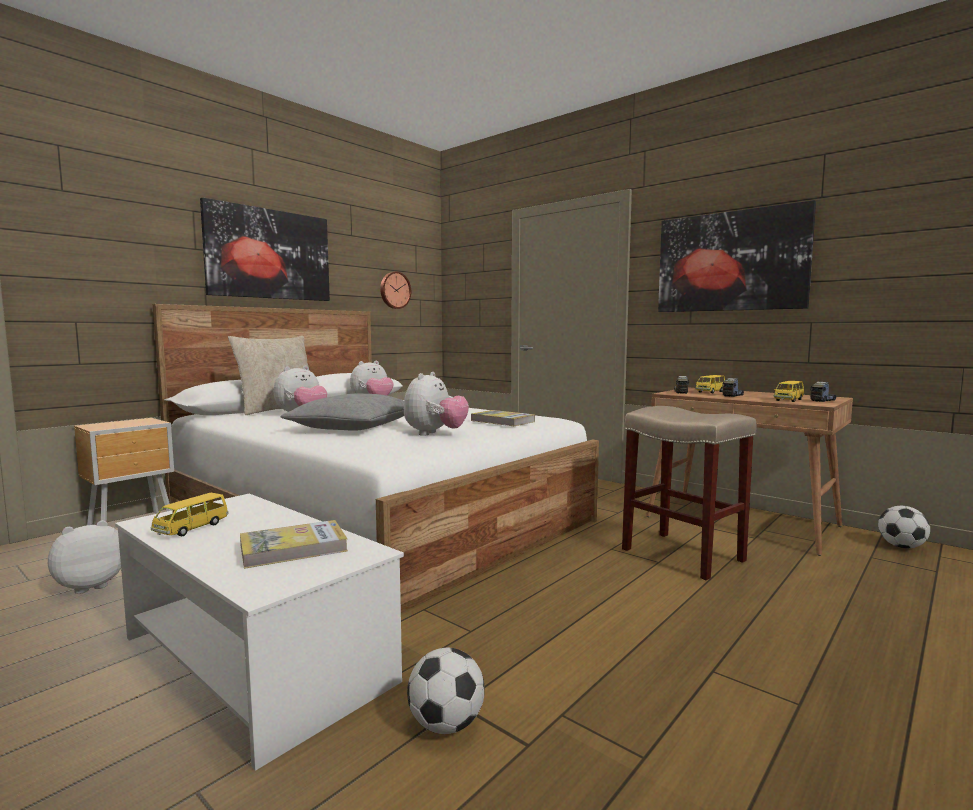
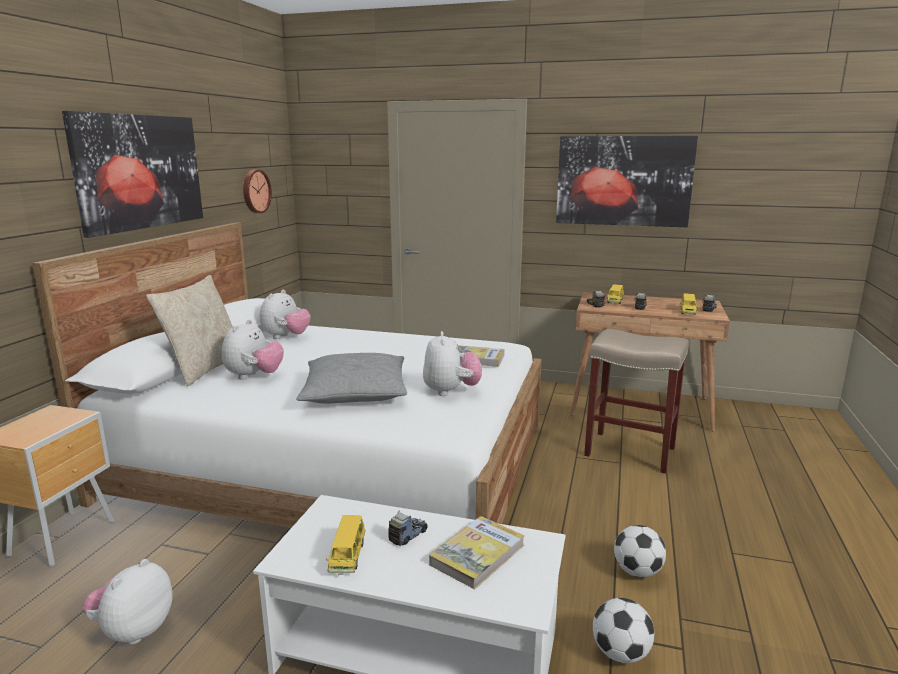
camera: 25 degrees left, 10 degrees up
football [878,506,930,548] -> football moved to [614,525,666,578]
none -> toy truck [388,510,428,546]

